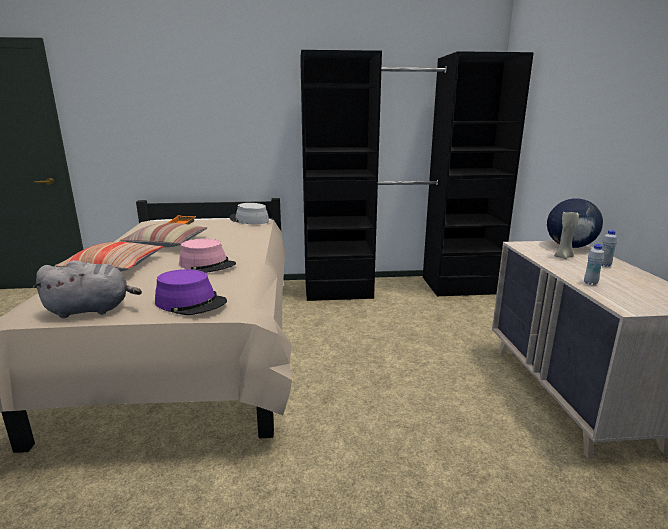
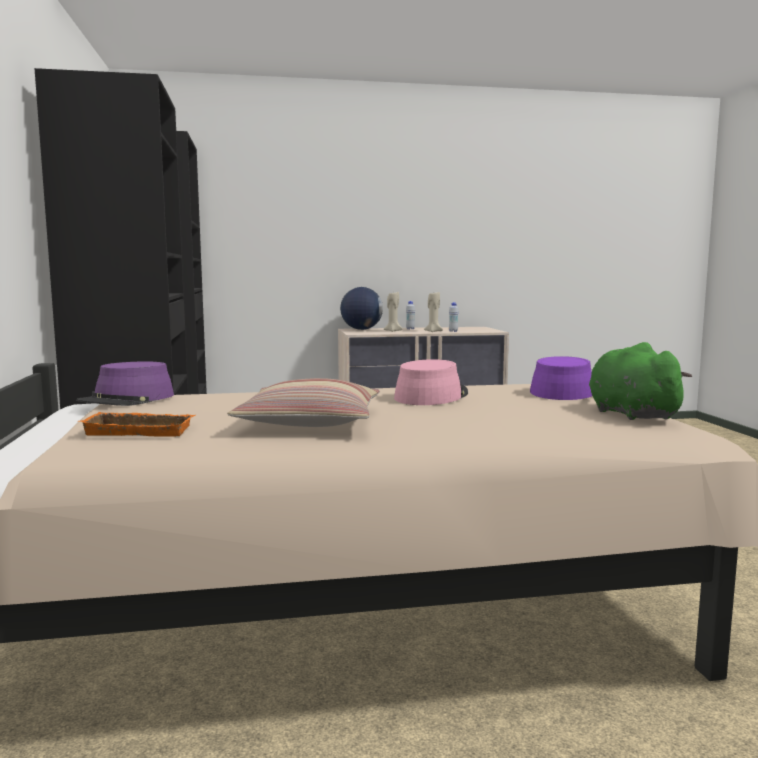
camera: 95 degrees left, 10 degrees down
grey plush toy [32,260,142,318] -> green plush toy [589,342,692,420]
pillow [54,242,163,272] -> none
grey hat [230,203,269,224] -> purple hat [77,361,174,406]
none -> beige candle [424,292,443,332]

